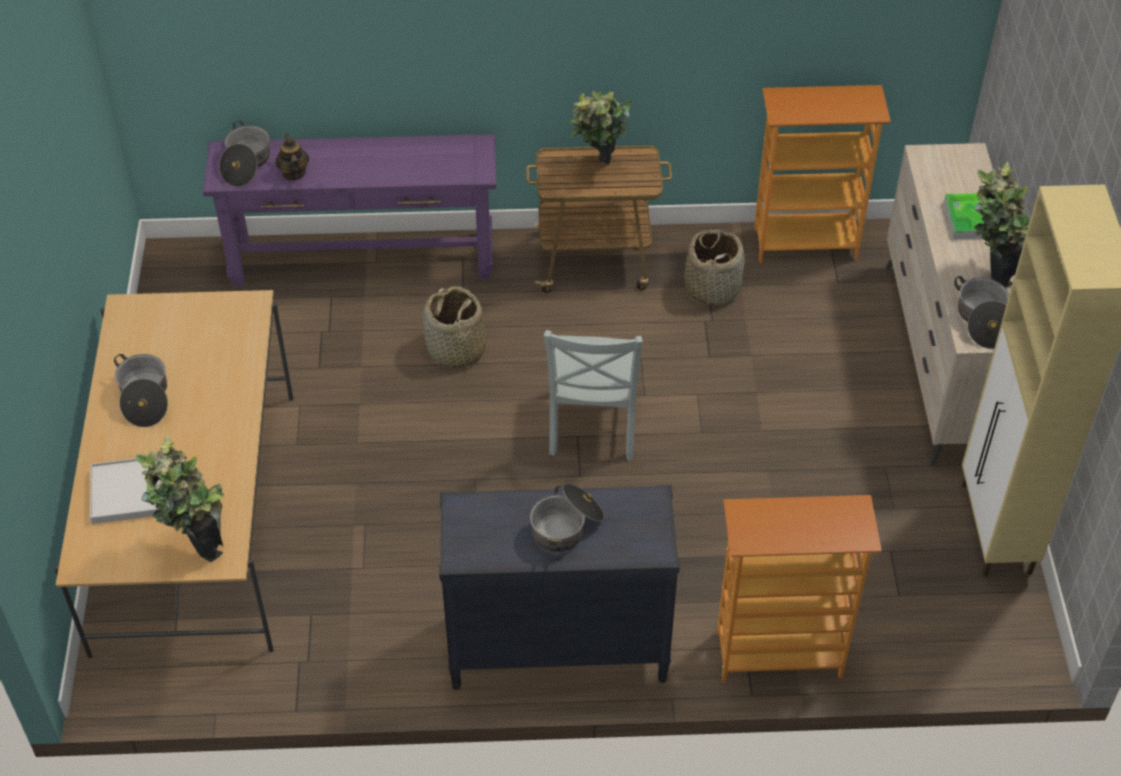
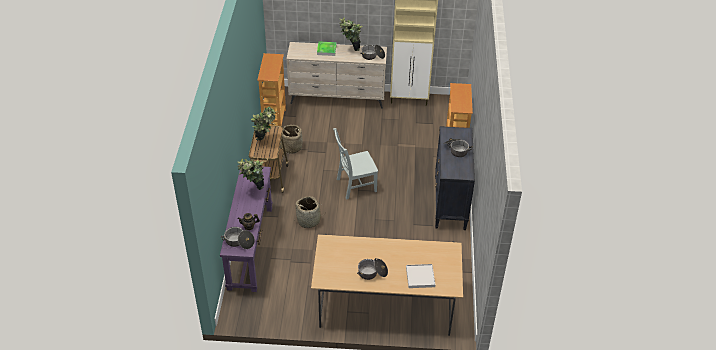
camera: 85 degrees left, 5 degrees down
potted plant [135,435,225,562] -> potted plant moved to [237,159,264,190]
grey chair [543,330,643,461] -> grey chair turned 150 degrees clockwise [333,128,378,200]

